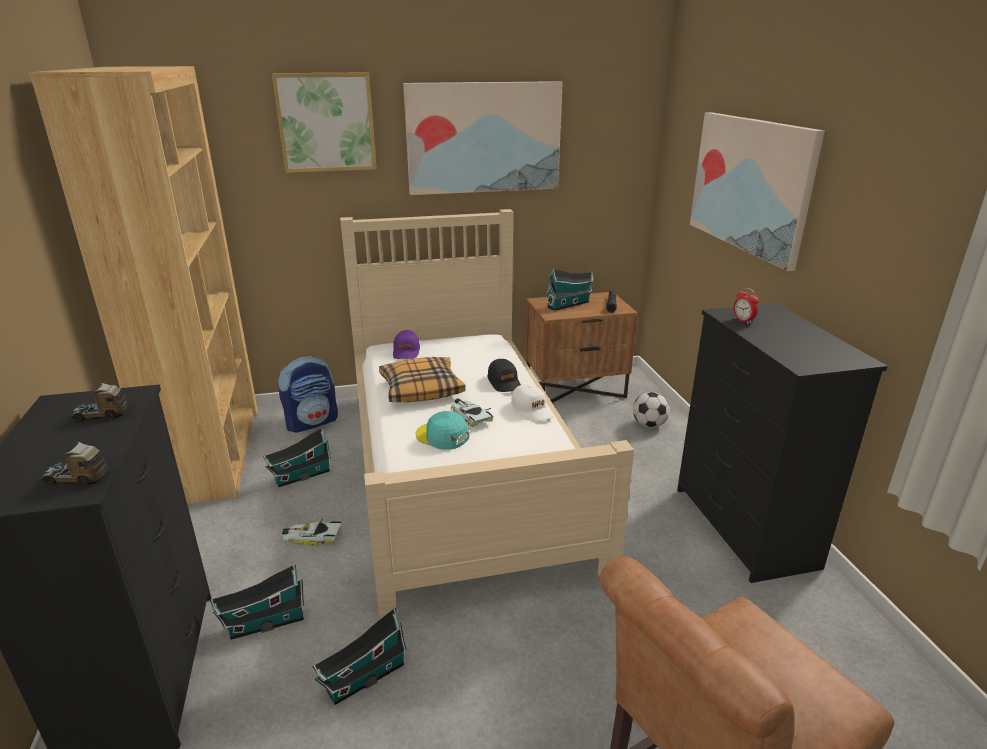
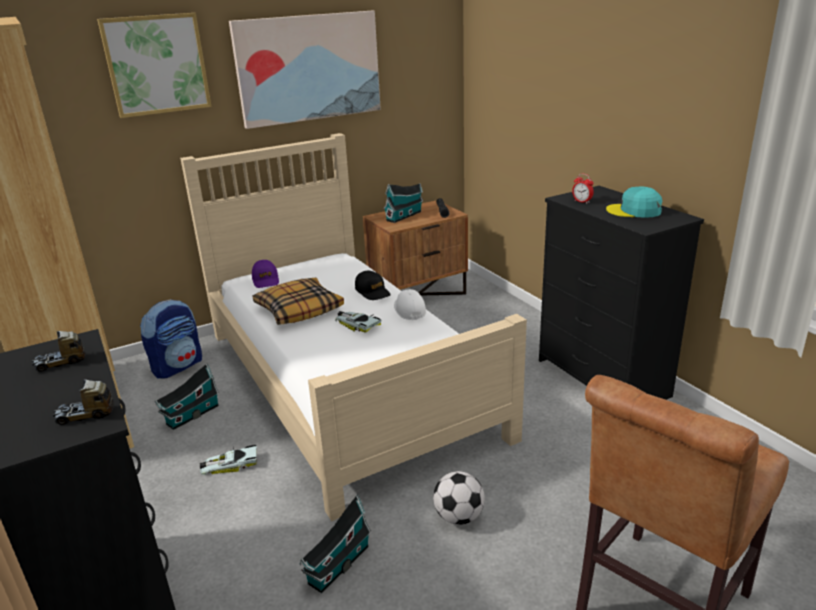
camera: 15 degrees left, 0 degrees up
toy house [209,564,305,640] -> none
turquoise cap [416,411,469,450] -> turquoise cap moved to [606,187,662,218]
white cap [511,384,553,421] -> white cap turned 150 degrees counterclockwise [394,289,426,320]
football [633,392,670,428] -> football moved to [433,471,485,525]
picture [690,112,825,271] -> none

